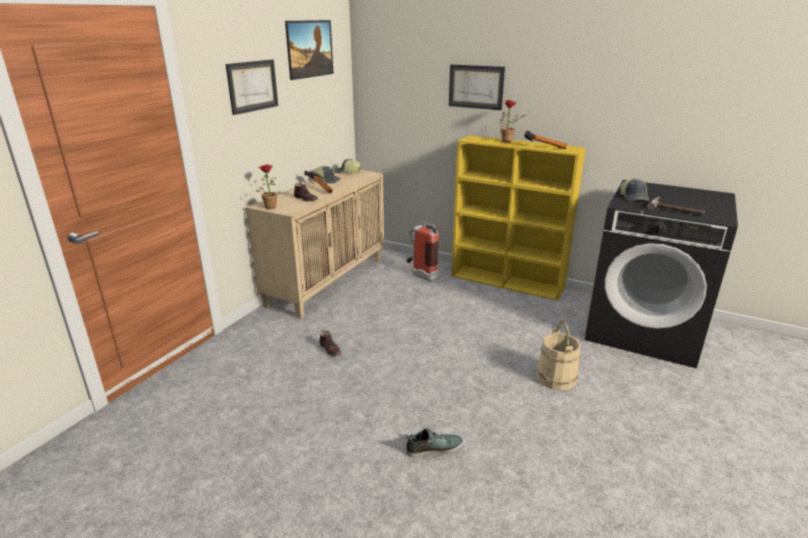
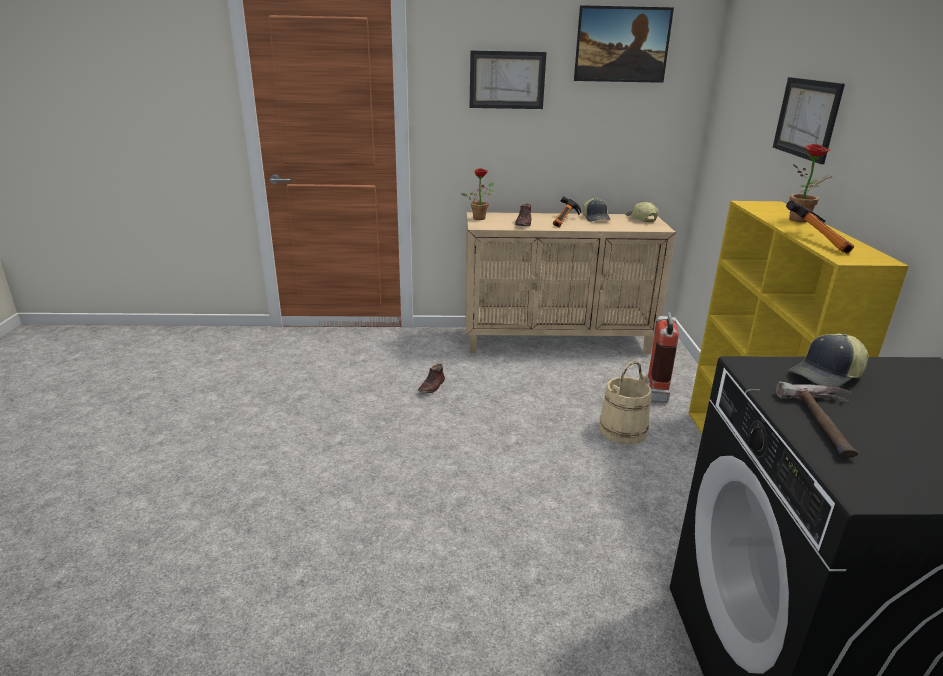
camera: 60 degrees right, 0 degrees up
shoe [406,428,463,457] -> none
beige bucket [536,320,580,390] -> beige bucket moved to [599,361,652,445]

